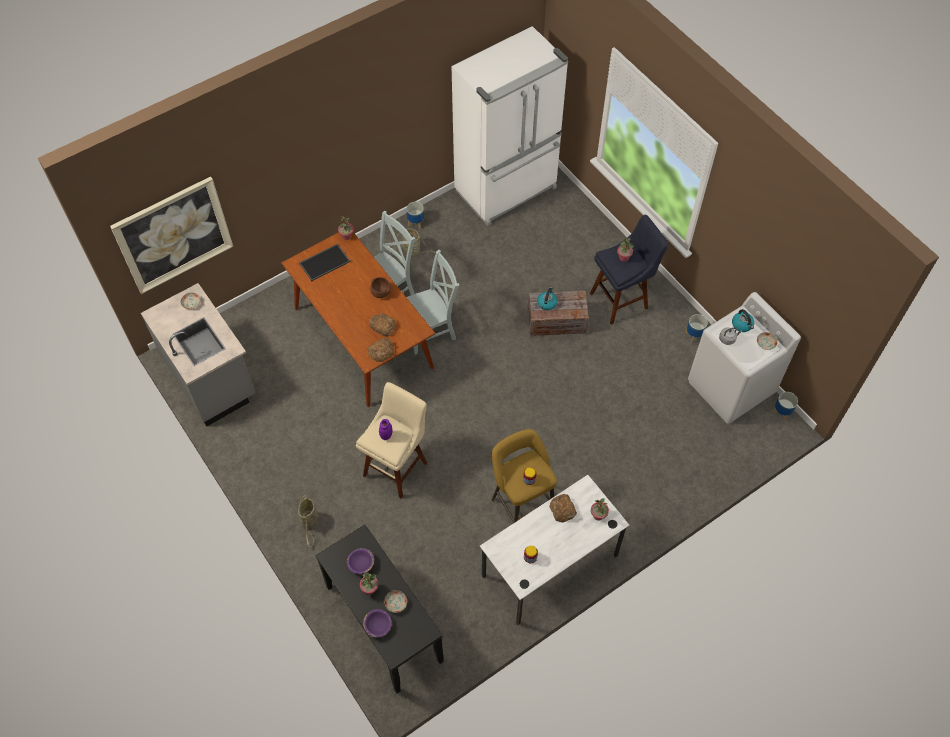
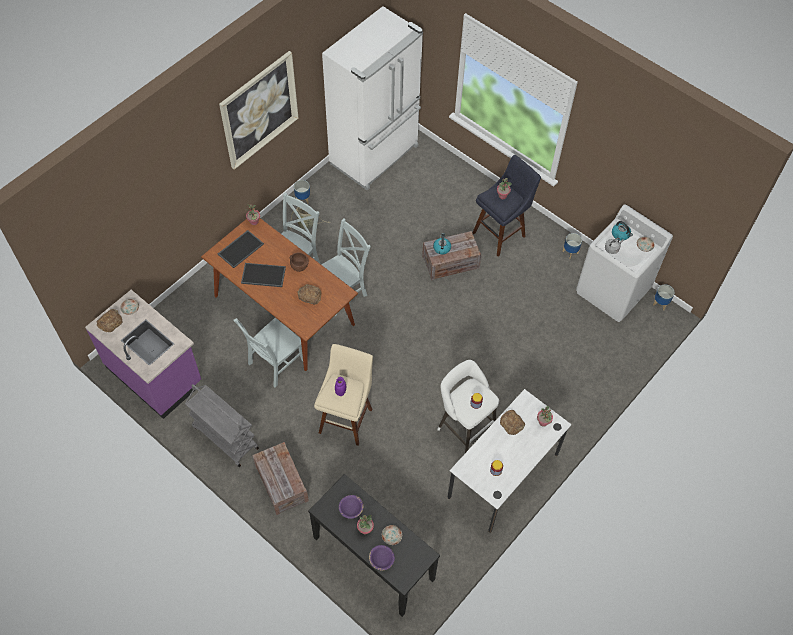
camera: 15 degrees left, 0 degrees up
picture [110,177,233,294] -> picture moved to [219,51,298,170]
grey counter [141,283,255,426] -> purple counter [85,290,201,419]
basket [295,495,317,547] -> crate [252,442,309,515]
bread [367,338,394,362] -> bread moved to [96,309,122,332]
yellow stool [492,429,557,523] -> white stool [437,360,499,453]
none -> grey cart [185,384,259,467]
none -> grey chair [234,318,303,388]
none -> tray [241,263,286,287]

